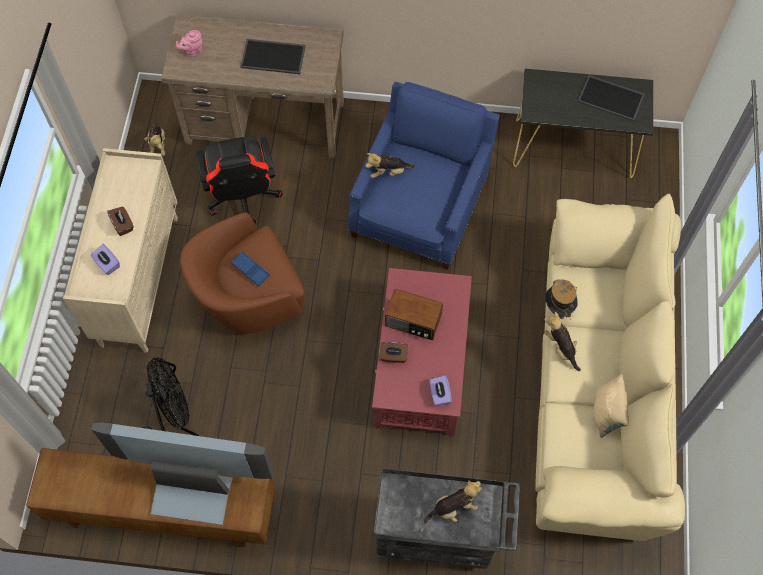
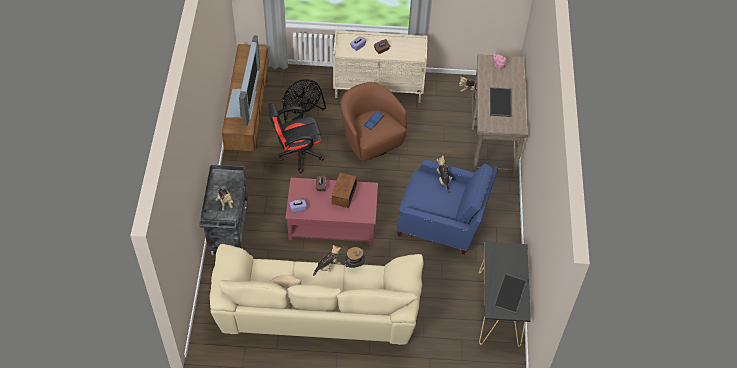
camera: 85 degrees right, 10 degrees down
black office chair [196,136,283,223] -> black office chair moved to [268,103,324,174]

